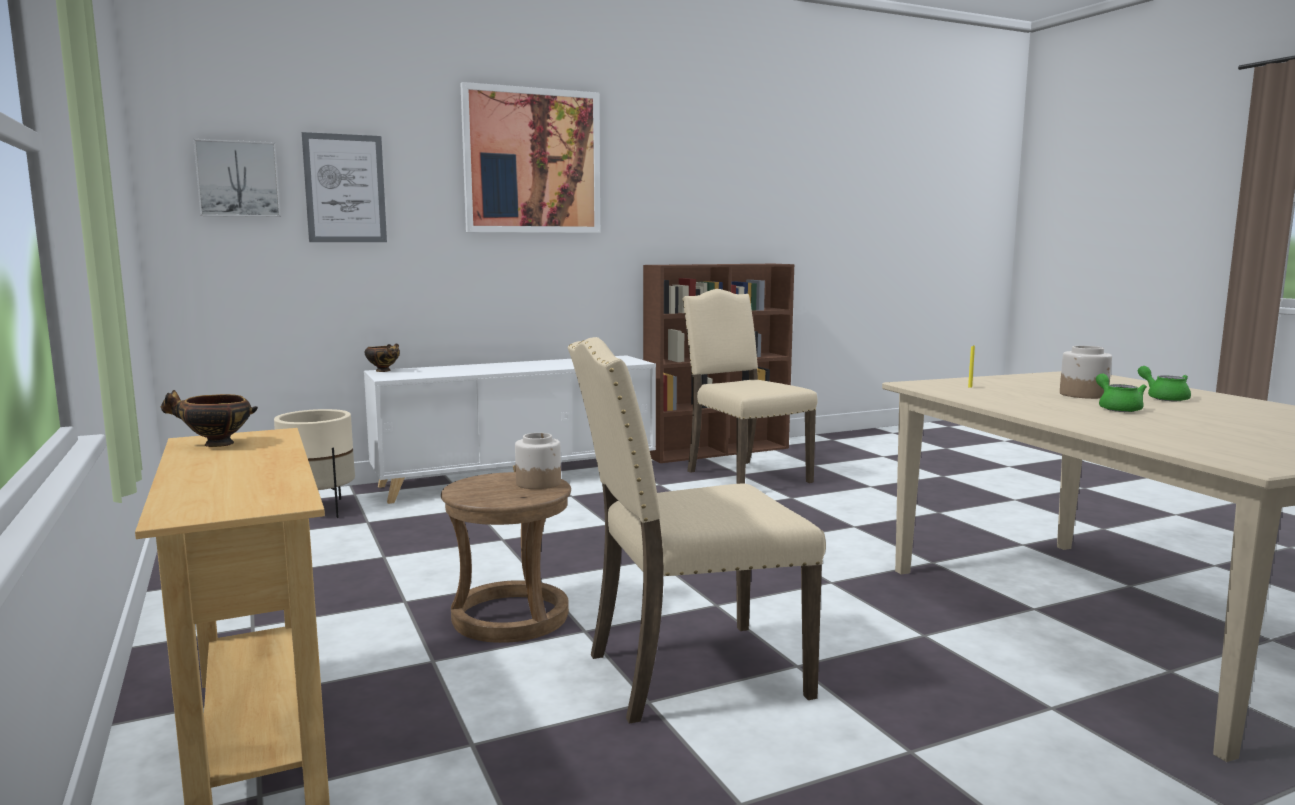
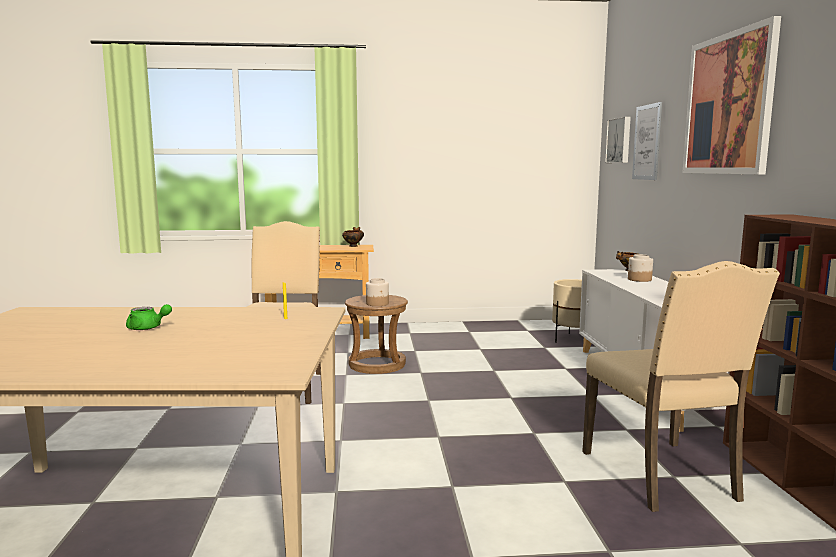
camera: 110 degrees right, 0 degrees up
beige chair [682,289,818,484] -> beige chair turned 90 degrees clockwise [582,261,780,512]
jar [1060,346,1112,399] -> jar moved to [628,254,653,282]
green teapot [1138,366,1191,401] -> none

